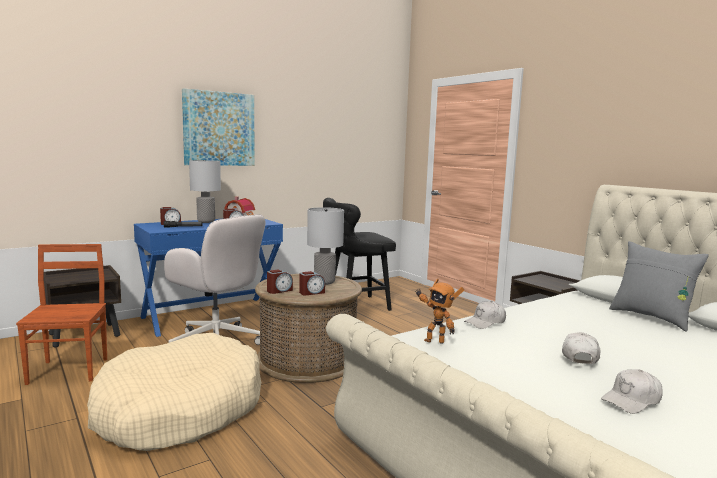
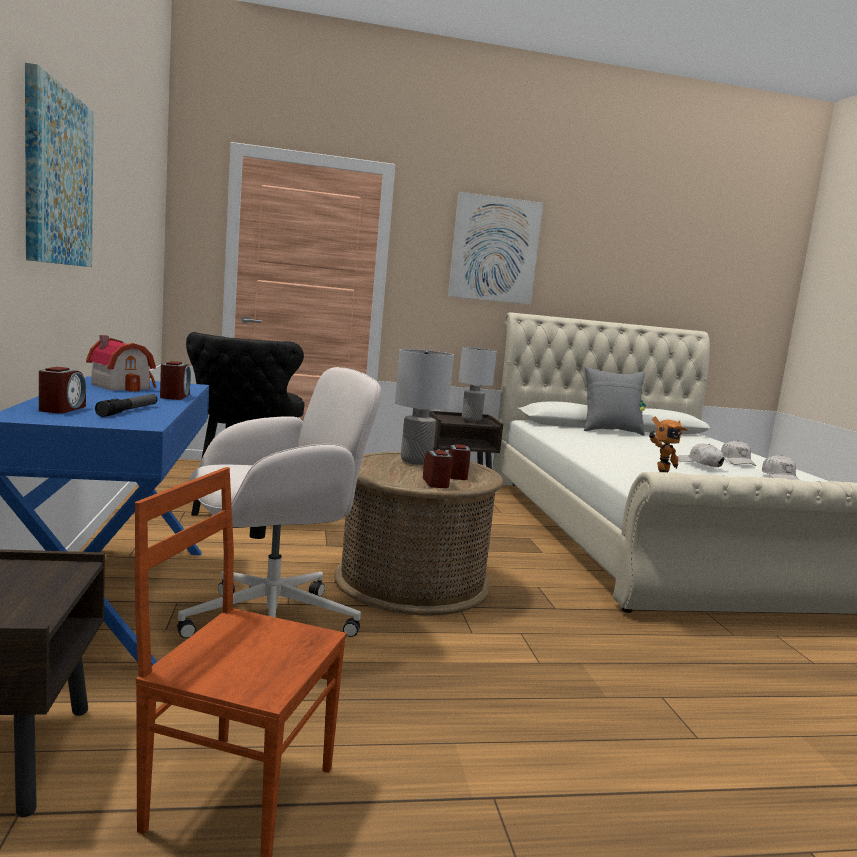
camera: 65 degrees left, 0 degrees up
beige dog bed [87,333,261,451] -> none
grey table lamp [189,160,221,223] -> grey table lamp moved to [458,347,497,422]
white cap [464,301,506,329] -> white cap moved to [721,440,756,466]
none -> picture [448,192,543,305]

